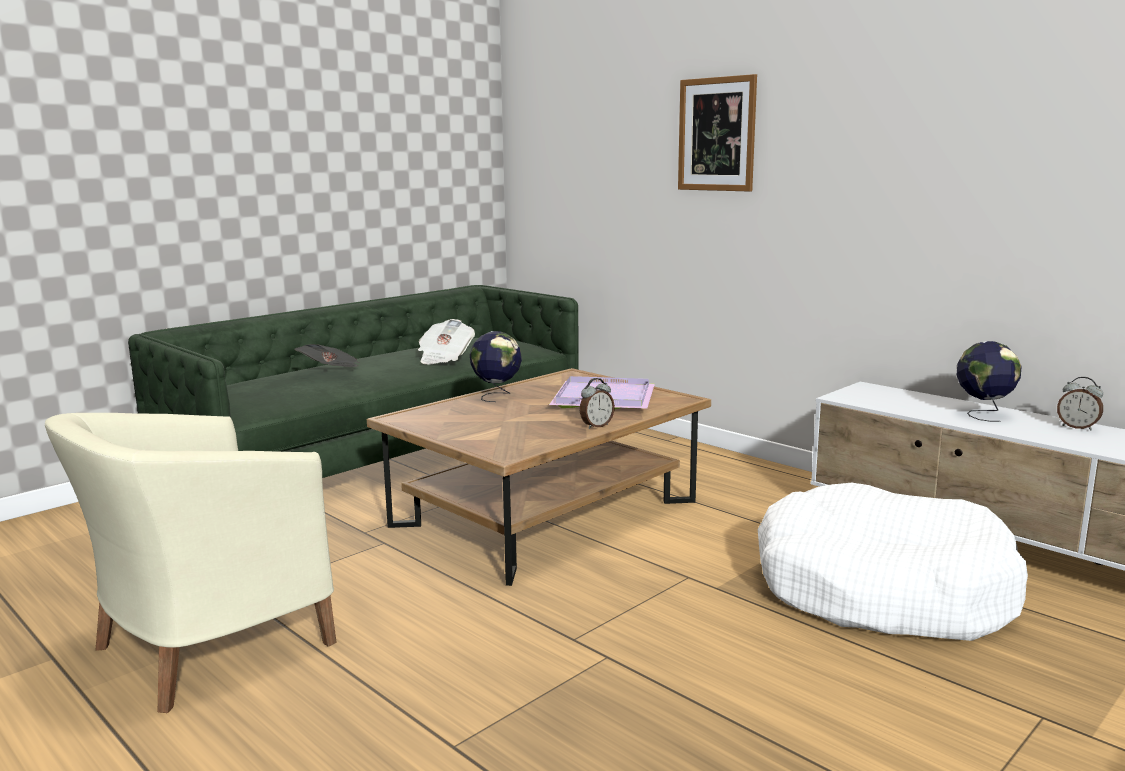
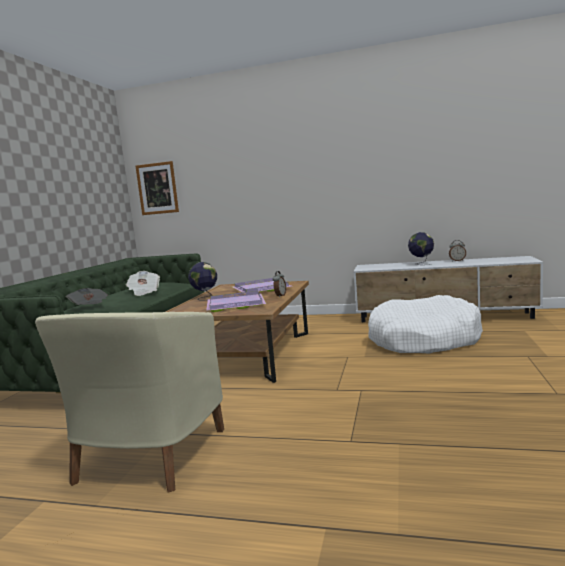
camera: 30 degrees left, 5 degrees down
picture [678,74,757,192] -> picture moved to [136,161,179,215]
none -> purple tray [206,291,266,312]

